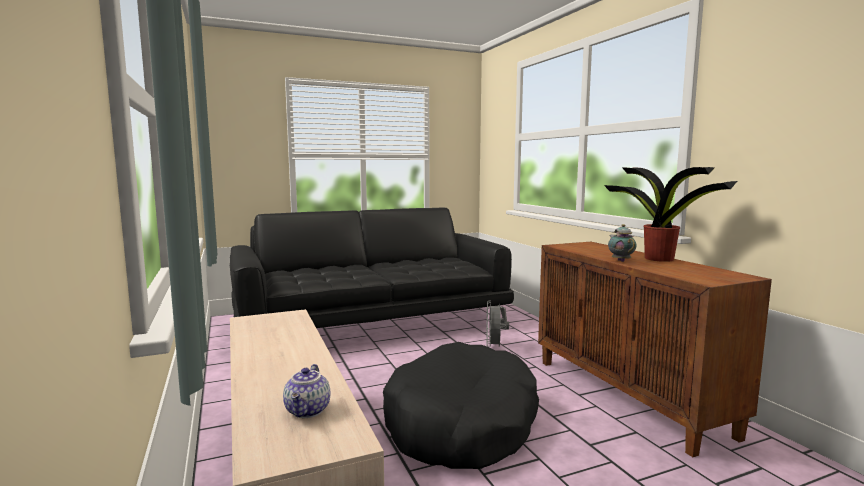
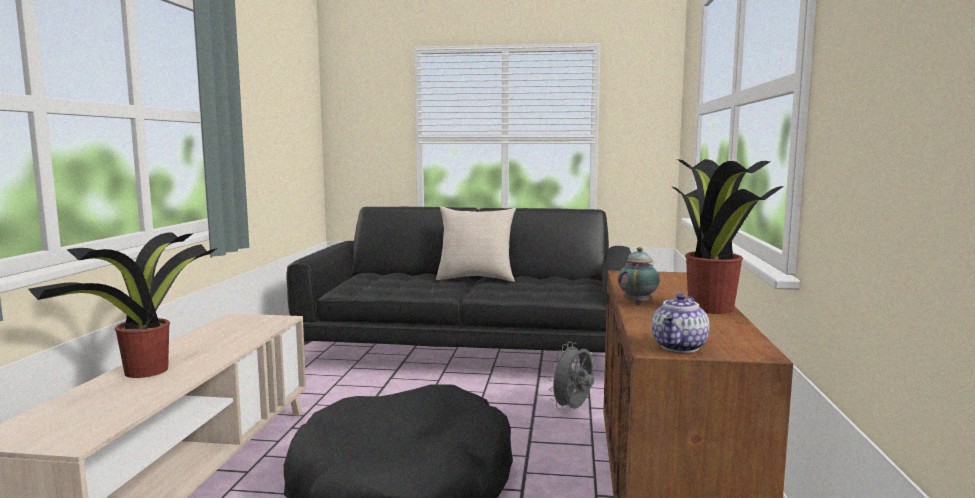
camera: 30 degrees right, 0 degrees up
teapot [283,364,331,418] -> teapot moved to [652,293,710,353]
none -> potted plant [28,232,217,378]
none -> beige pillow [436,206,516,282]

